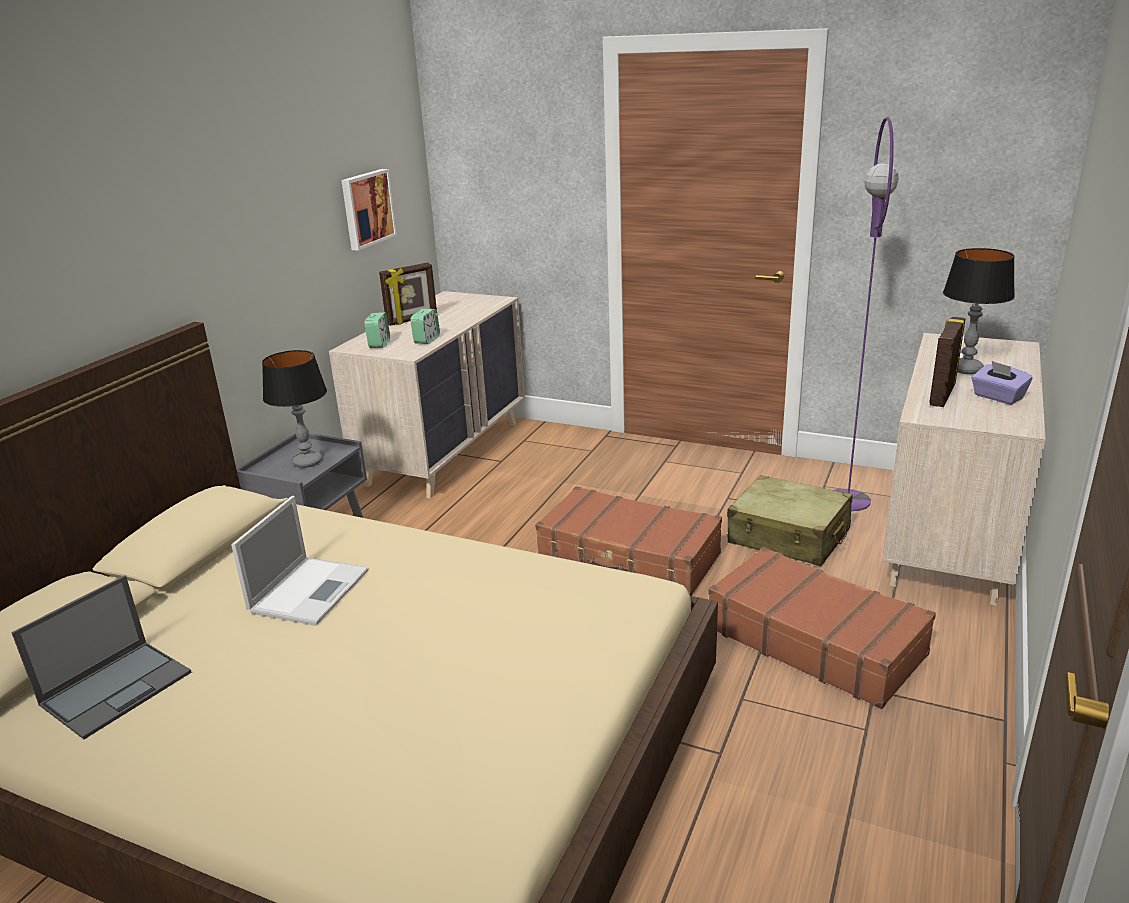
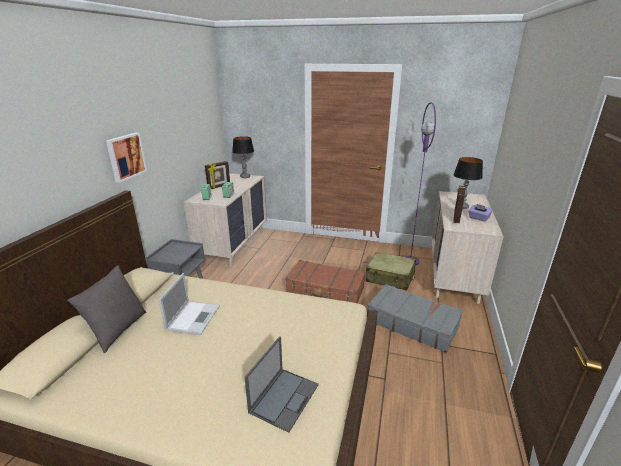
camera: 10 degrees left, 0 degrees up
laptop [11,575,191,739] -> laptop moved to [244,336,319,433]
table lamp [262,350,327,468] -> table lamp moved to [232,136,254,178]
picture [341,169,397,251] -> picture moved to [106,132,147,183]
brown suitcase [708,547,936,709] -> grey suitcase [368,284,463,353]
none -> grey pillow [67,266,147,353]

